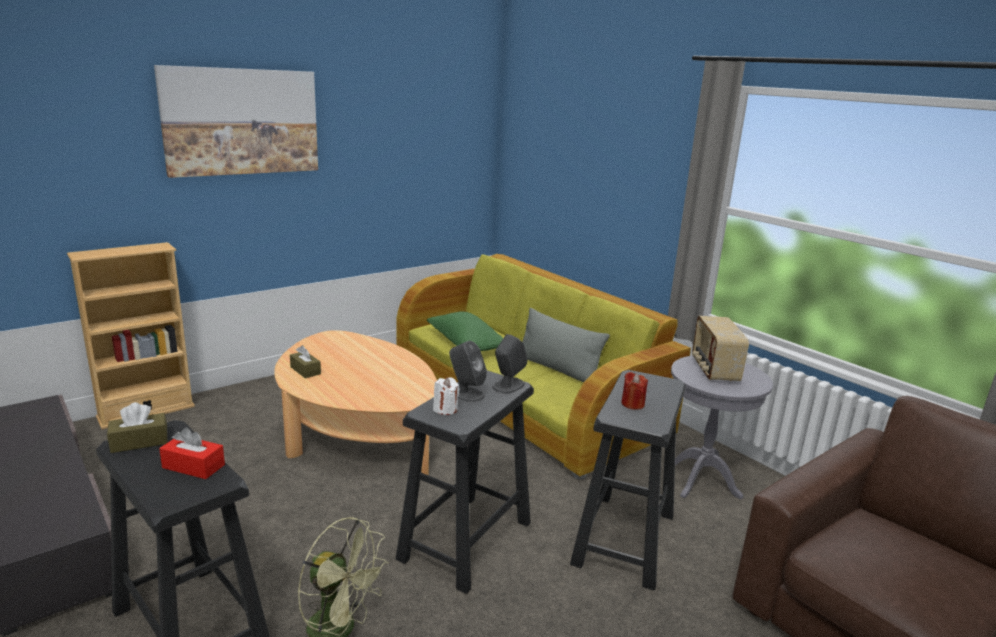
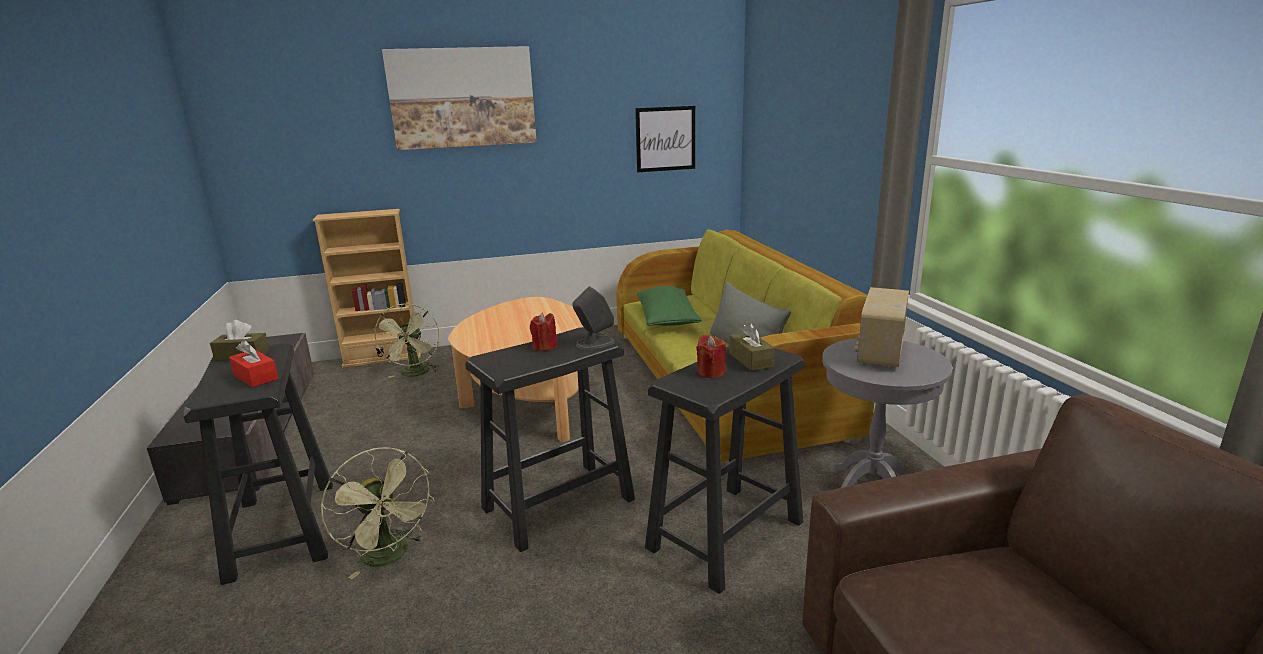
camera: 25 degrees right, 0 degrees up
brown tissue box [290,345,321,378] -> brown tissue box moved to [730,322,775,371]
white candle [433,377,460,415] -> none
grey speaker [449,341,487,402] -> red candle [530,313,557,351]
none -> green fan [373,304,440,378]
none -> picture [635,106,695,172]

